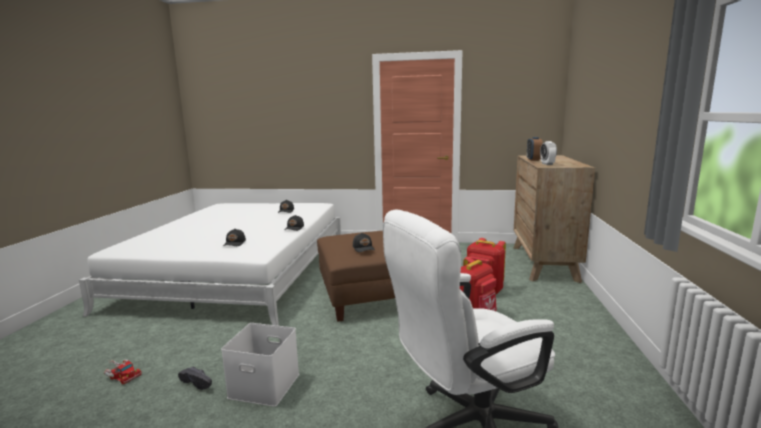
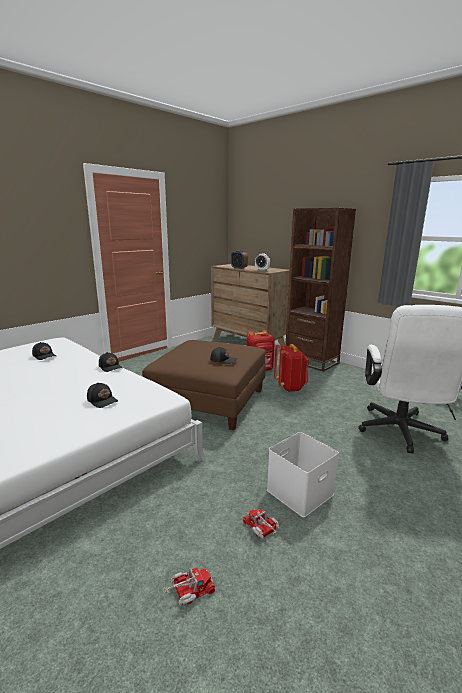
camera: 55 degrees left, 5 degrees up
black shoe [178,366,212,390] -> toy truck [243,509,280,539]
none -> brown bookcase [285,208,356,372]

